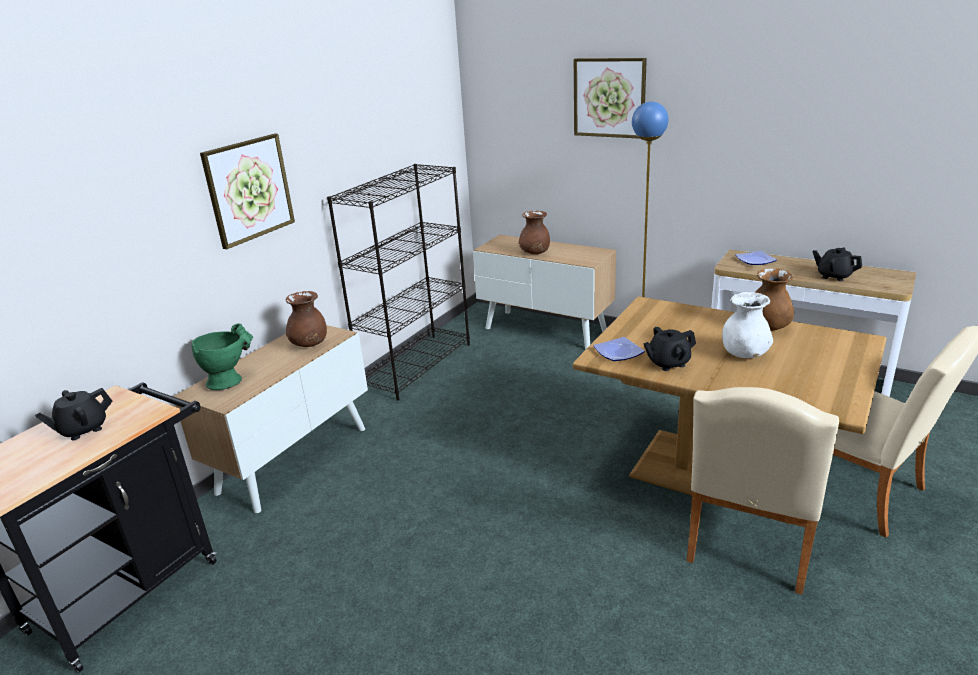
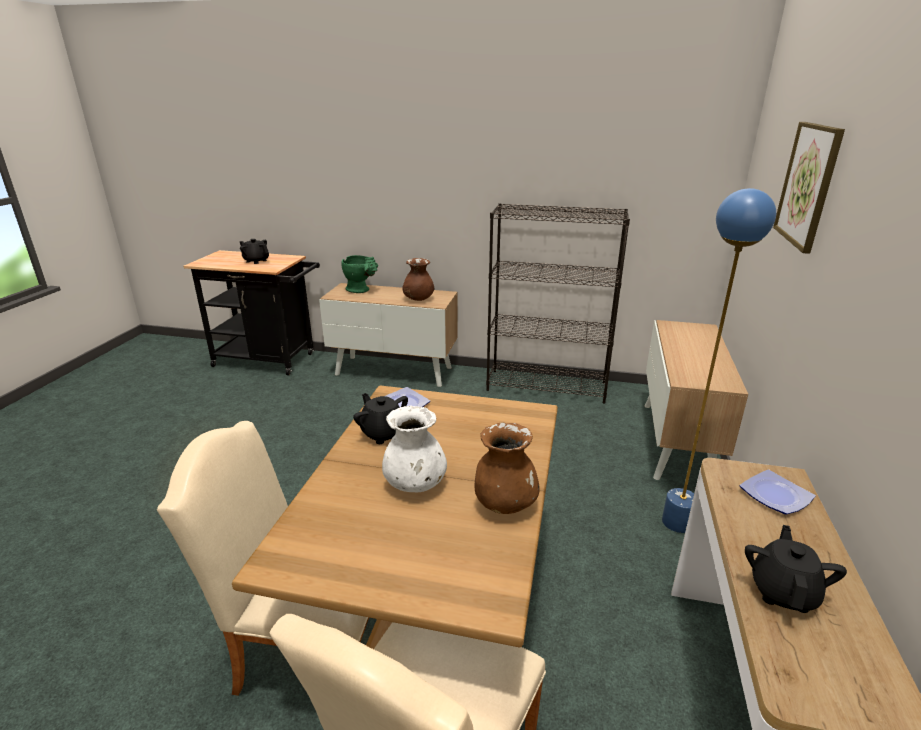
camera: 70 degrees right, 0 degrees up
picture [200,133,295,249] -> none
brown vase [519,211,550,254] -> none

